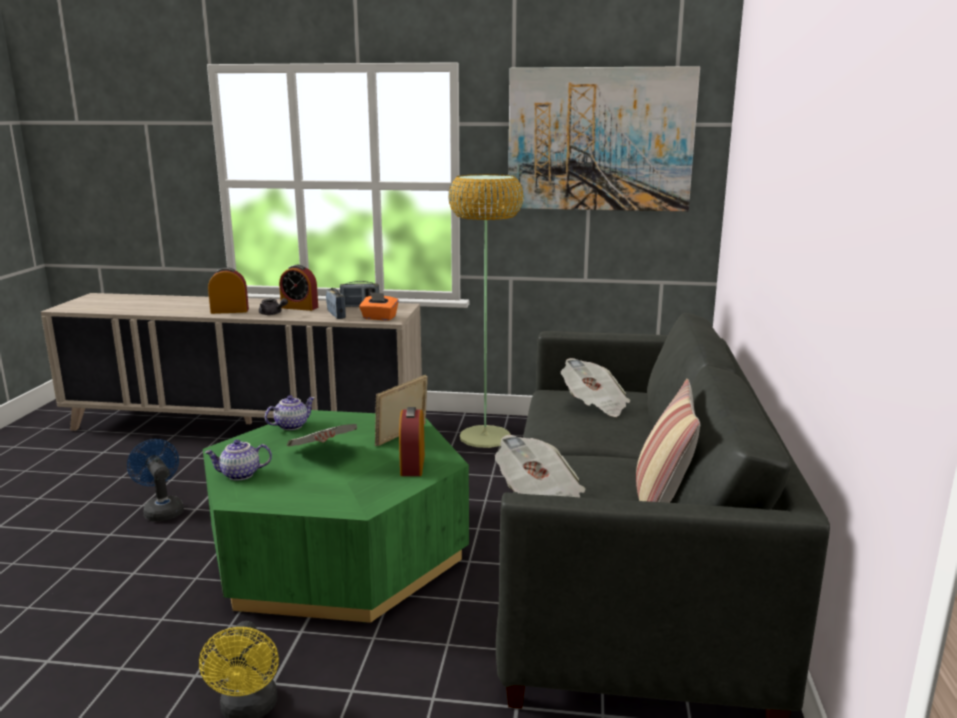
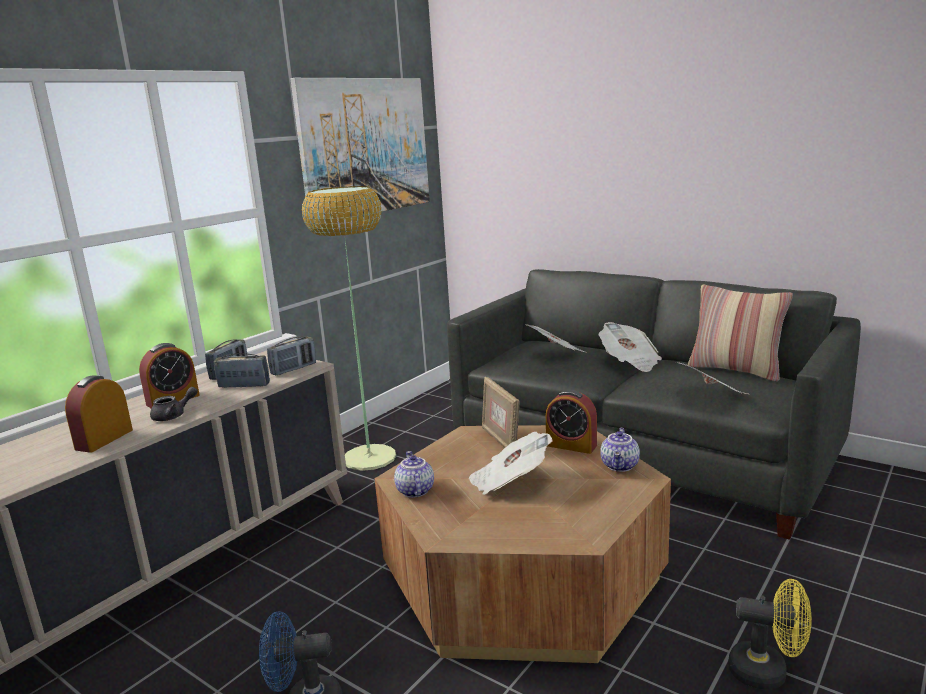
camera: 60 degrees left, 0 degrees up
green coffee table [203,410,469,623] -> brown coffee table [375,425,671,663]
teapot [204,440,272,481] -> teapot moved to [600,428,640,472]
orange tissue box [359,292,399,321] -> radio [267,337,316,375]
none -> newspaper [599,322,662,372]

